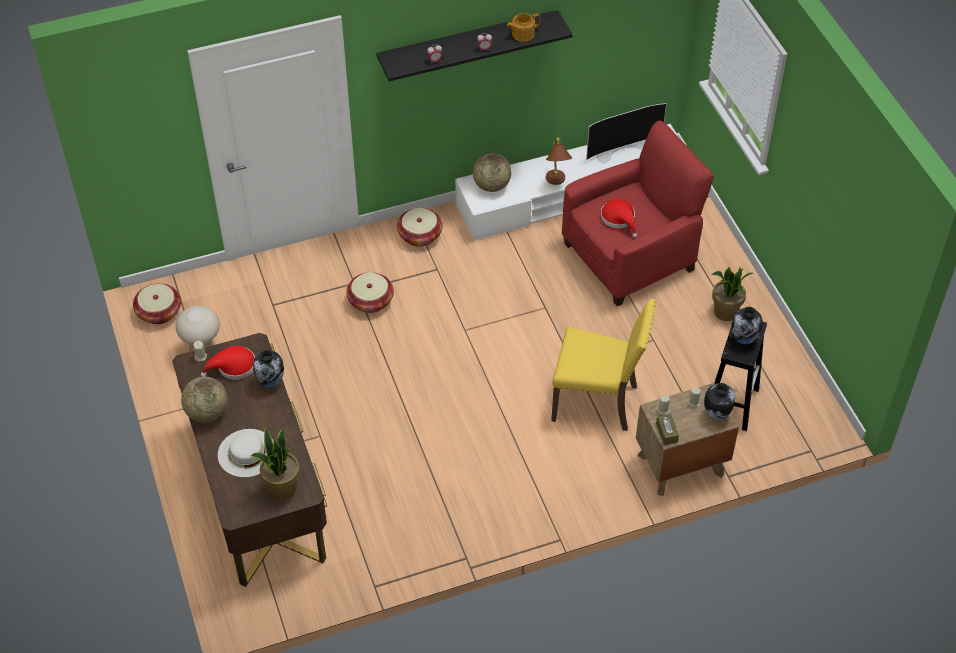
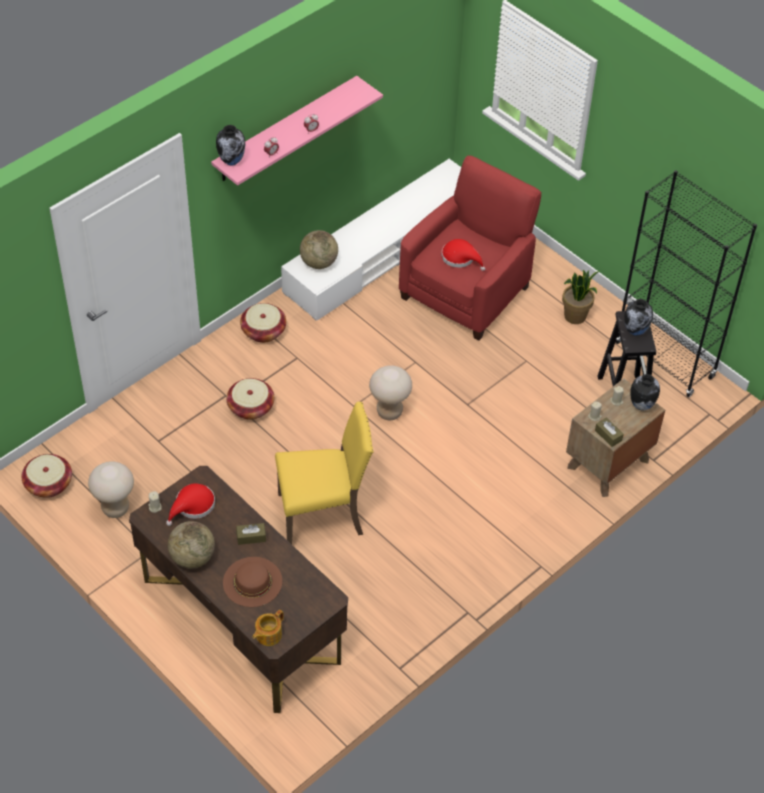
camera: 25 degrees left, 0 degrees up
white hat [218,429,274,477] -> brown hat [223,557,282,607]
potted plant [251,427,300,500] -> none
vase [253,350,284,388] -> vase moved to [216,125,246,166]
black shelf [376,10,573,81] -> pink shelf [211,76,383,186]
teapot [507,13,540,42] -> teapot moved to [253,610,284,646]
brown table lamp [546,138,572,185] -> none
yellow chair [551,299,656,431] -> yellow chair moved to [275,402,374,544]
television [586,103,666,164] -> none
none -> brown tissue box [236,523,266,545]
none -> beige stool [369,365,412,420]
none -> black bookcase [616,170,757,397]

